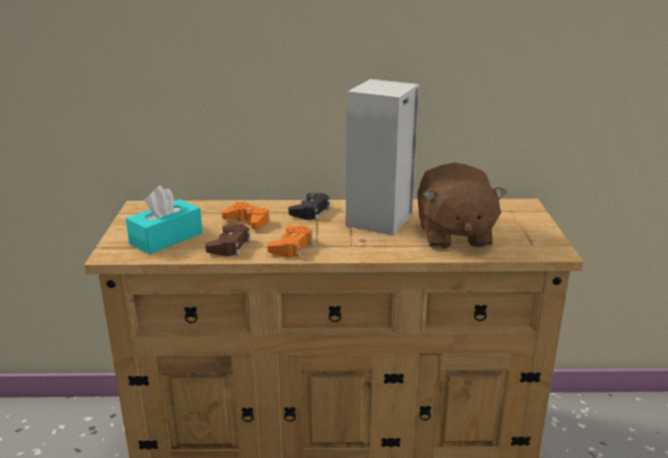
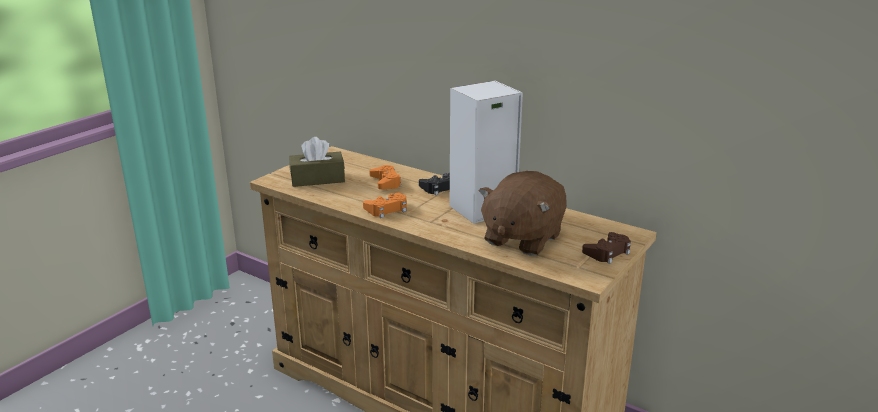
camera: 35 degrees right, 0 degrees up
turquoise tissue box [126,186,203,254] -> brown tissue box [289,137,345,187]
brown game controller [205,224,251,256] -> brown game controller moved to [582,232,631,264]

